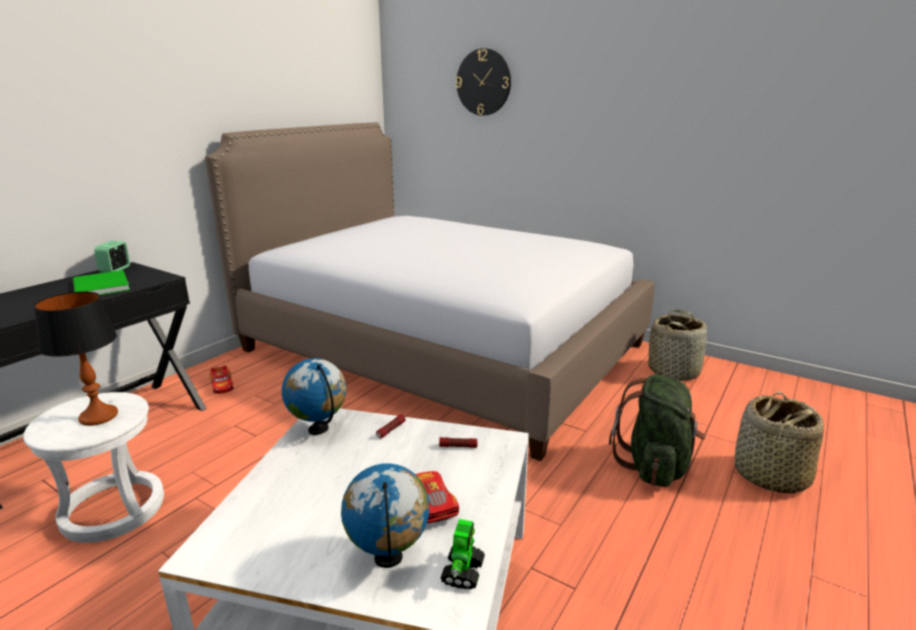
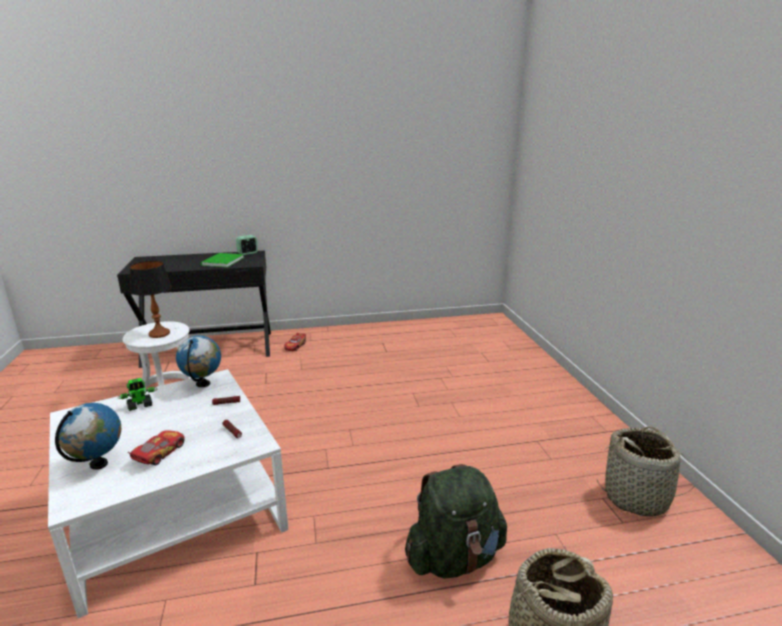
camera: 45 degrees right, 0 degrees up
bed [205,122,654,461] -> none
toy robot [440,519,485,589] -> toy robot moved to [118,378,157,411]
wall clock [456,48,511,116] -> none

